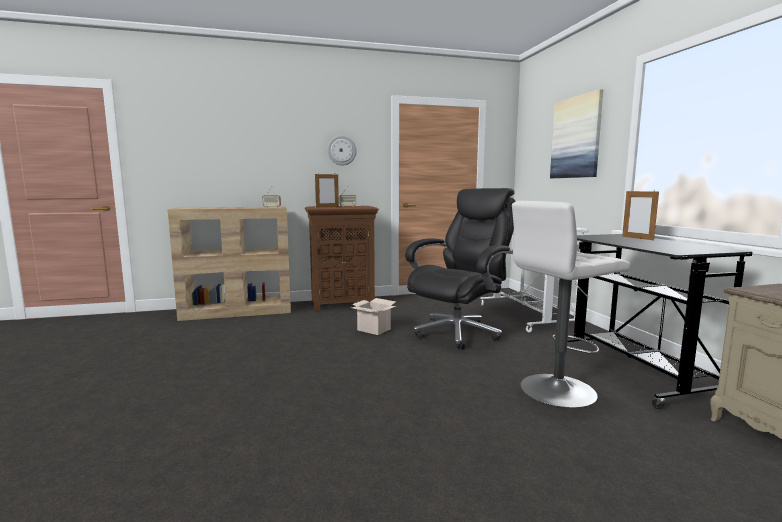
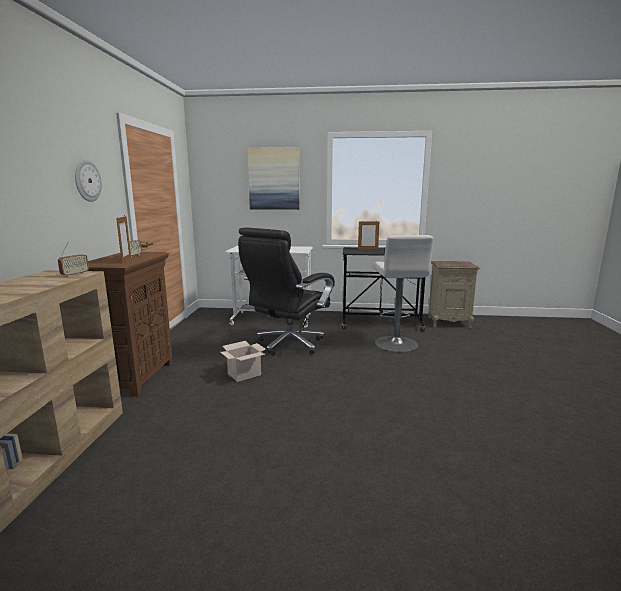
camera: 70 degrees left, 5 degrees up
black office chair [405,188,516,350] -> black office chair turned 120 degrees counterclockwise [238,227,335,356]

